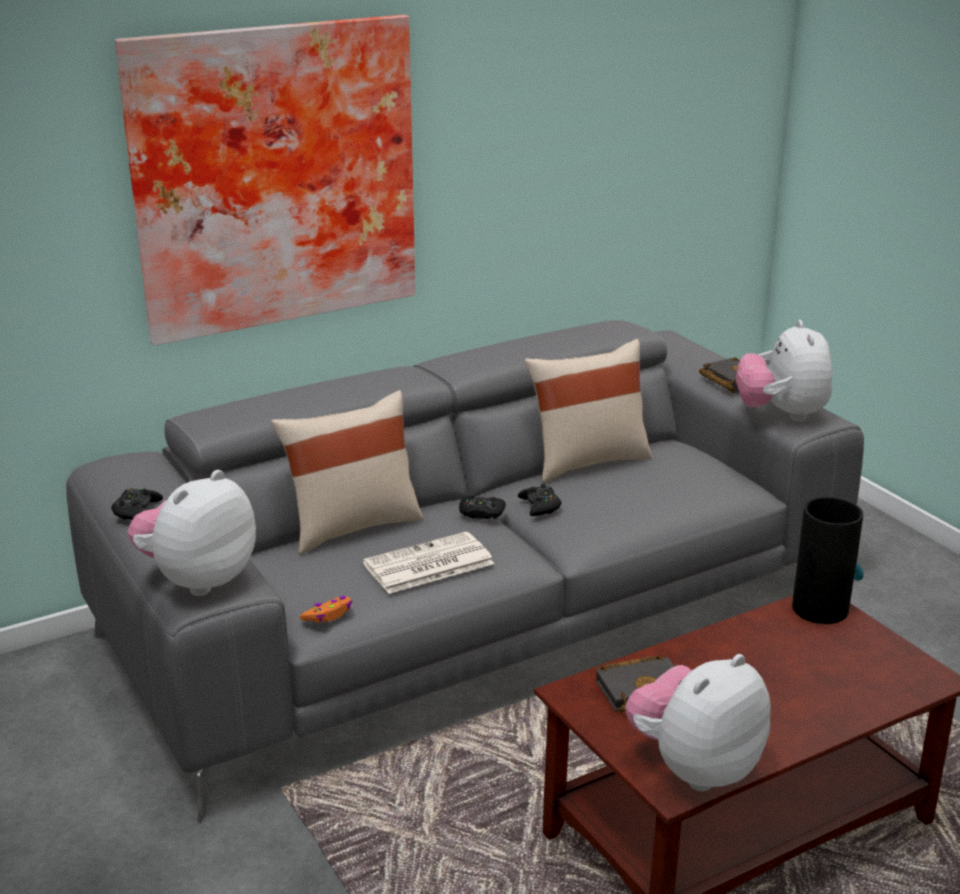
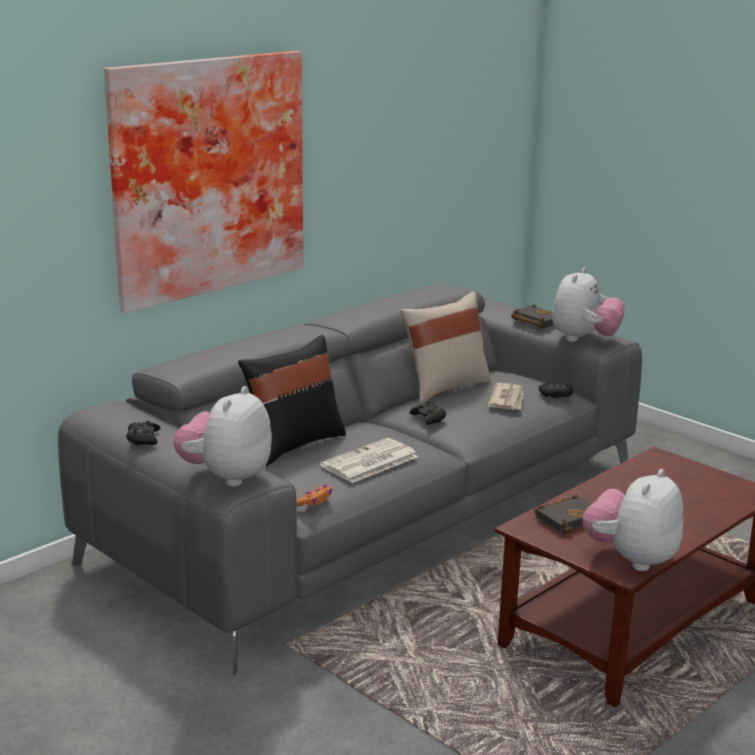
camera: 15 degrees left, 5 degrees down
beige pillow [271,390,423,554] -> black pillow [238,335,346,466]
black game controller [459,494,506,519] -> black game controller moved to [538,382,573,398]
plush toy [736,320,832,422] -> plush toy turned 135 degrees counterclockwise [552,267,625,342]
vase [792,497,864,624] -> none
none -> newspaper [488,383,524,410]

